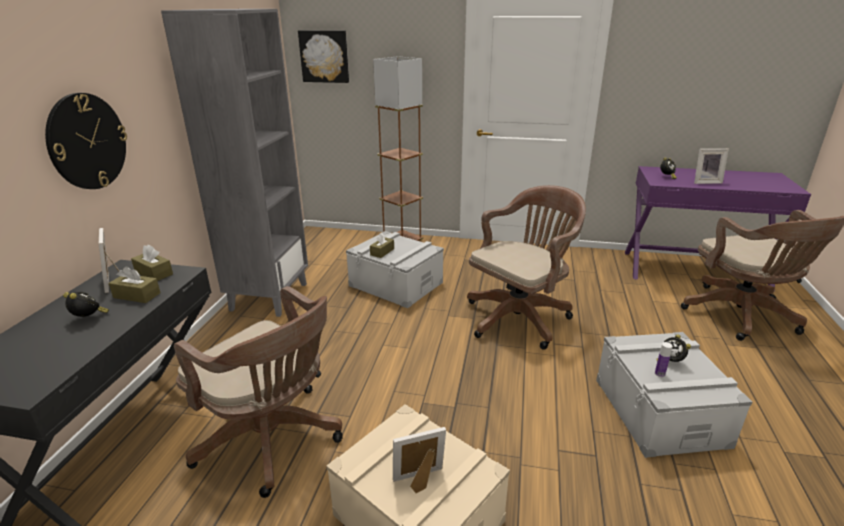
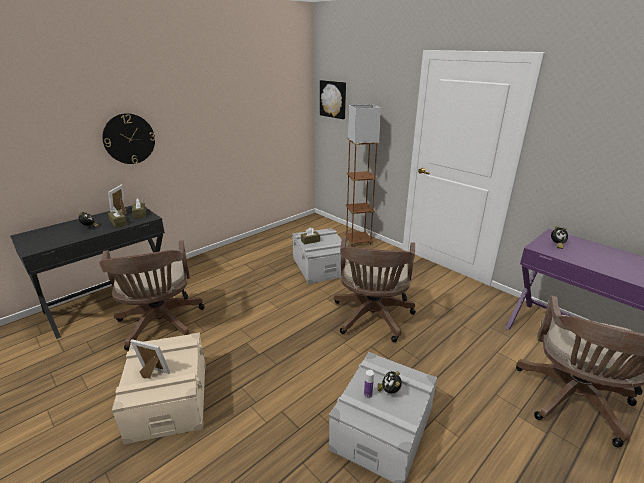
camera: 35 degrees right, 0 degrees up
grey bookcase [161,9,308,317] -> none
brown office chair [467,185,586,350] -> brown office chair turned 105 degrees clockwise [334,237,416,342]
picture frame [694,149,729,184] -> none

